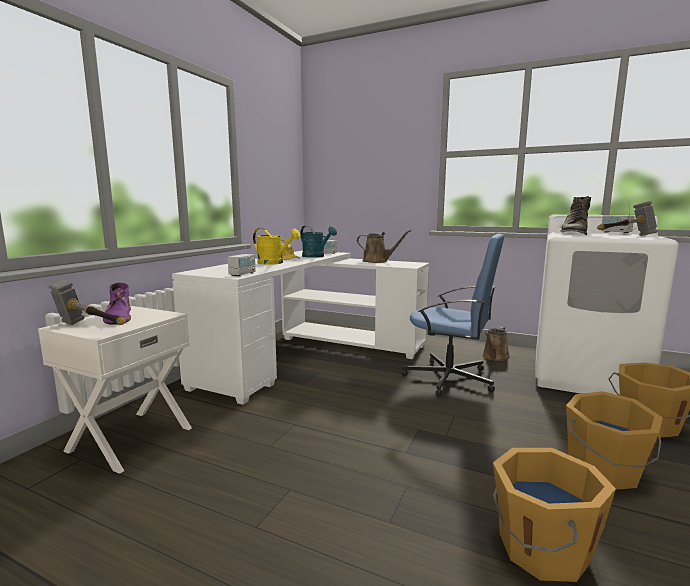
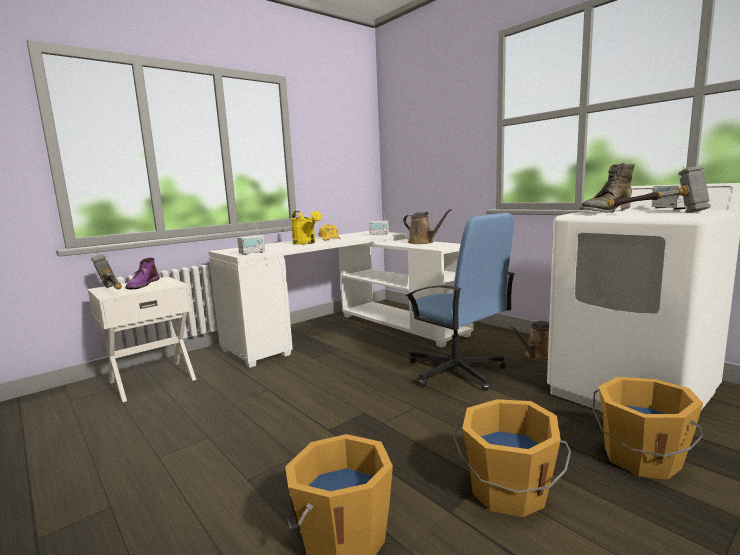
camera: 25 degrees right, 0 degrees up
turquoise watering can [300,226,337,258] -> none

